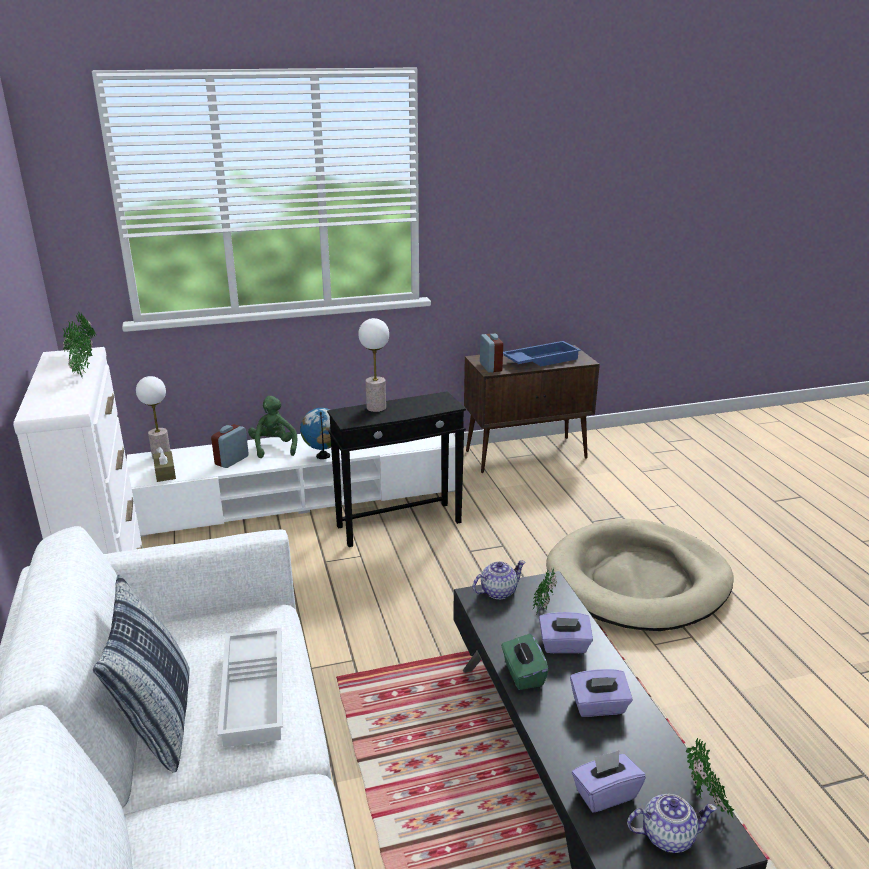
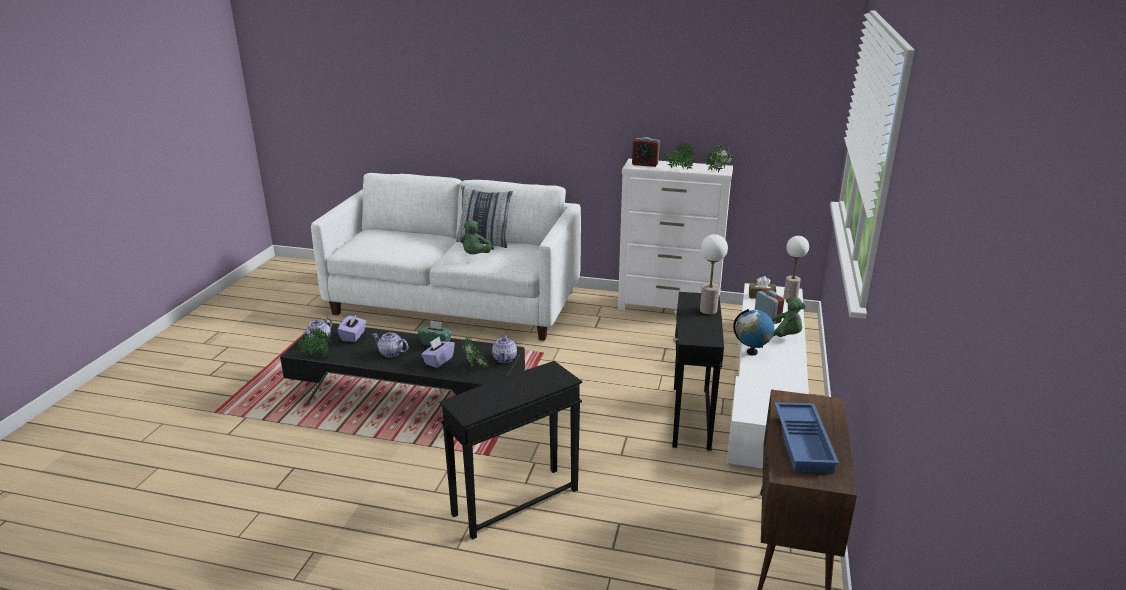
camera: 120 degrees right, 0 degrees up
white tray [217,628,283,747] -> green plush toy [460,220,494,254]
alarm clock [480,333,503,372] -> alarm clock moved to [632,137,660,167]
beige dog bed [546,519,734,631] -> black side table [439,361,582,540]
purple tissue box [570,669,633,717] -> teapot [372,332,408,357]

